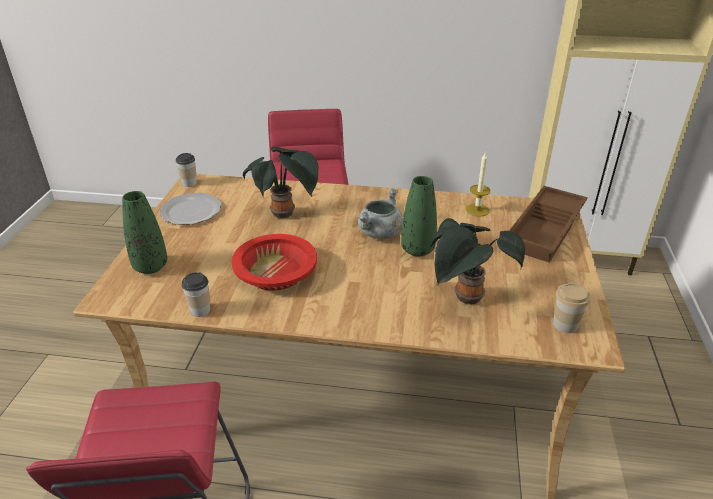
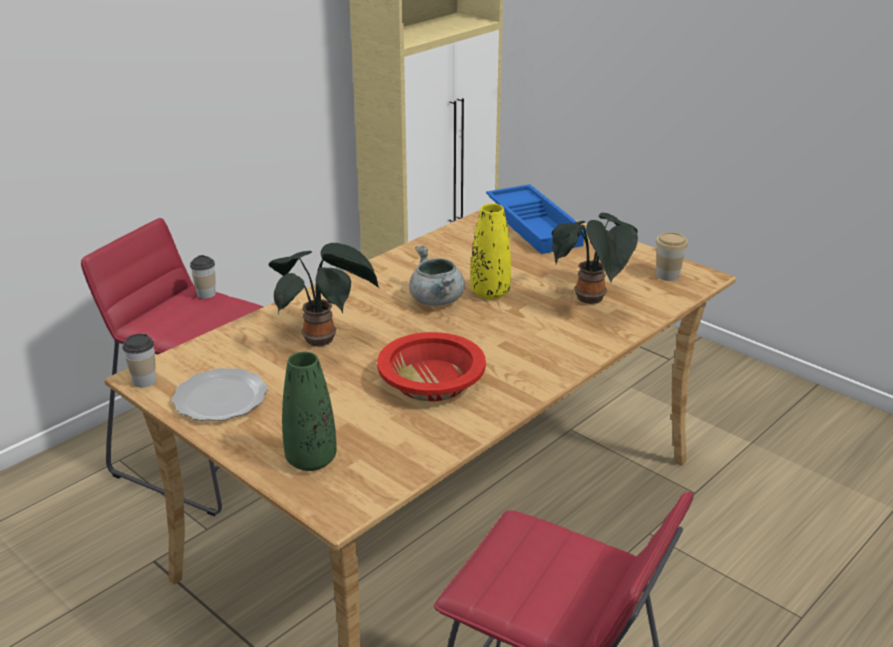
camera: 55 degrees left, 5 degrees down
cup [182,272,210,317] -> cup moved to [190,255,216,299]
green vase [401,176,437,256] -> yellow vase [470,204,511,300]
candle [466,153,491,217] -> none
brown tray [509,186,588,262] -> blue tray [486,184,587,254]

